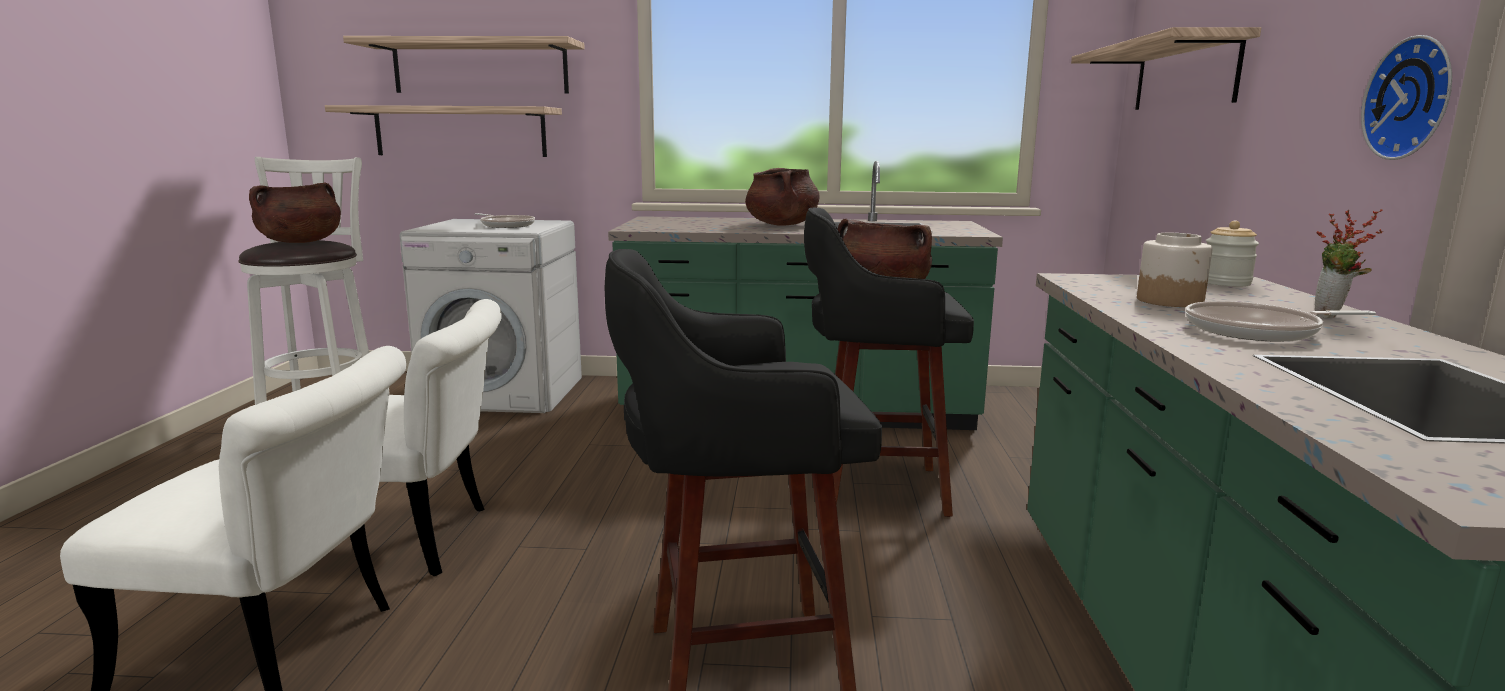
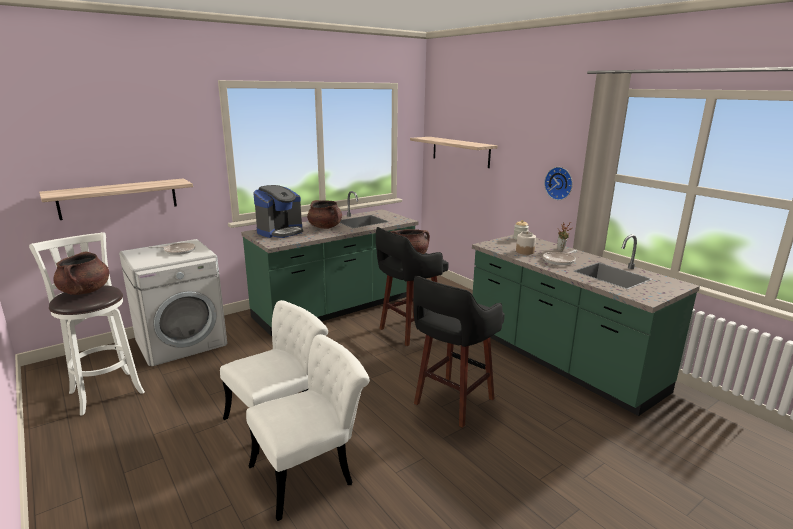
camera: 40 degrees left, 5 degrees up
shelf [343,36,585,94] -> none
none -> coffee machine [253,185,303,238]

